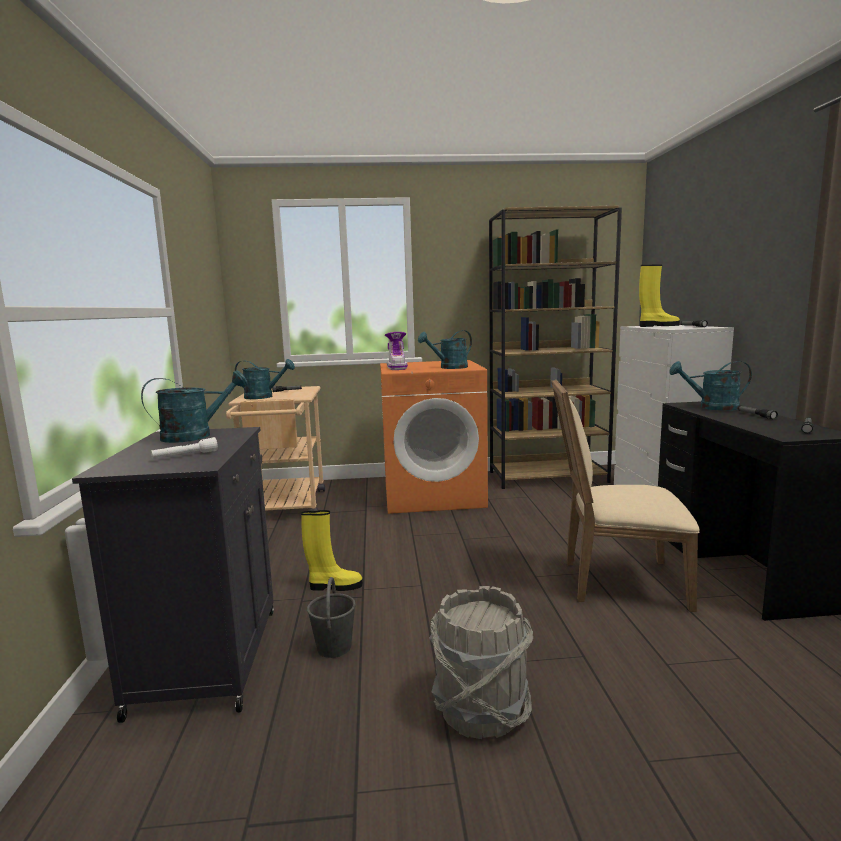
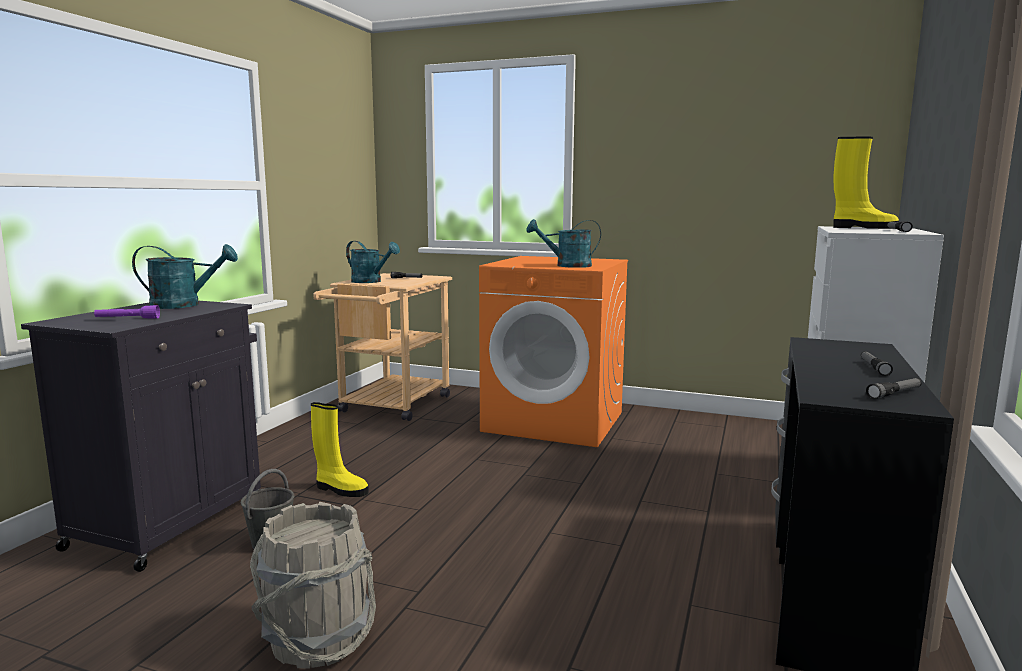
camera: 25 degrees right, 0 degrees up
white flashlight [151,437,218,458] -> purple flashlight [94,305,160,319]
boot [385,332,408,370] -> none
brown bookcase [489,206,622,489] -> none
beige chair [551,379,700,612] -> none
turquoise watering can [669,361,752,411] -> none

